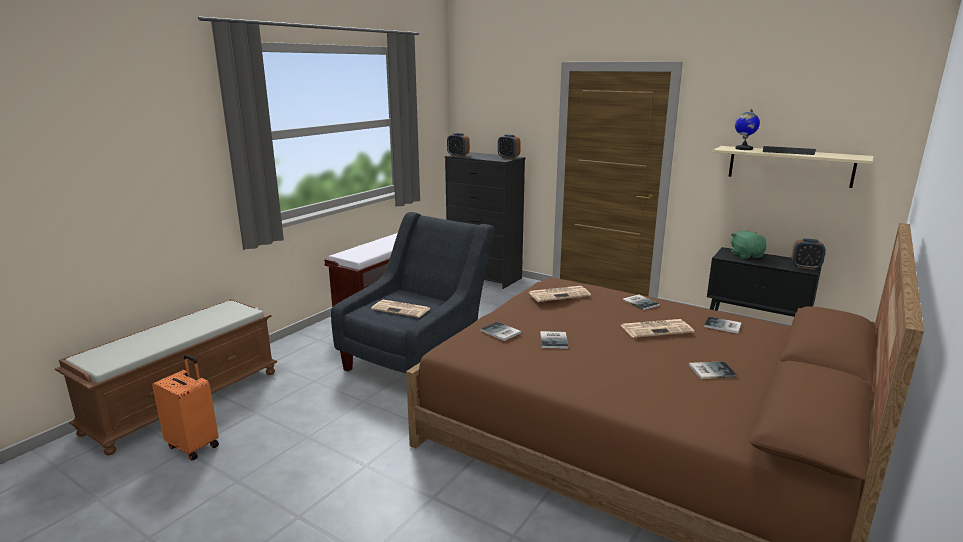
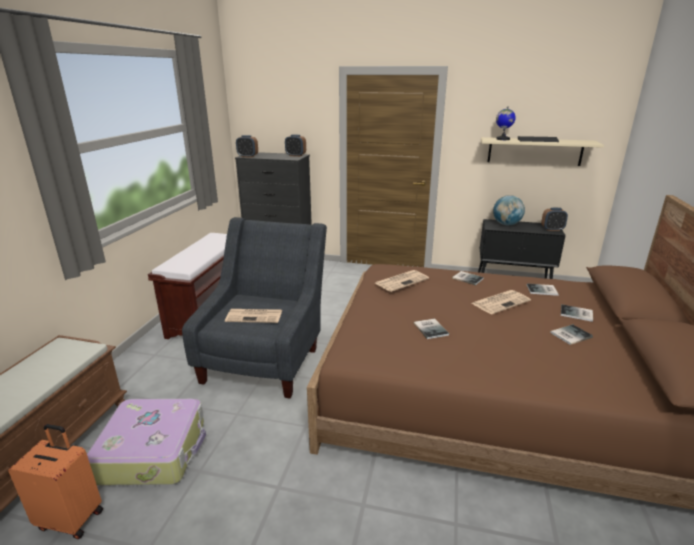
camera: 20 degrees left, 5 degrees up
book [480,322,521,341] -> book moved to [561,304,593,322]
green plush toy [731,231,767,259] -> globe [493,195,525,225]
none -> suitcase [87,399,206,485]

